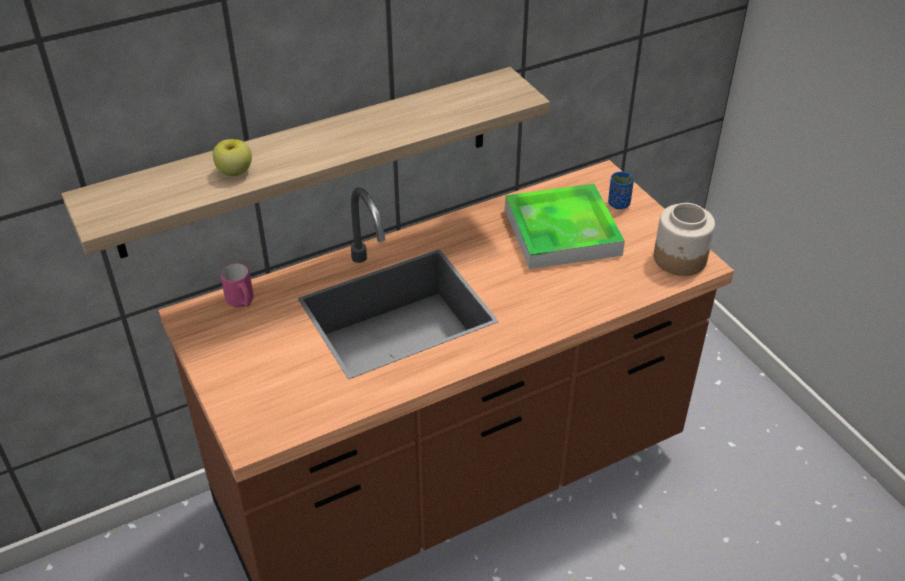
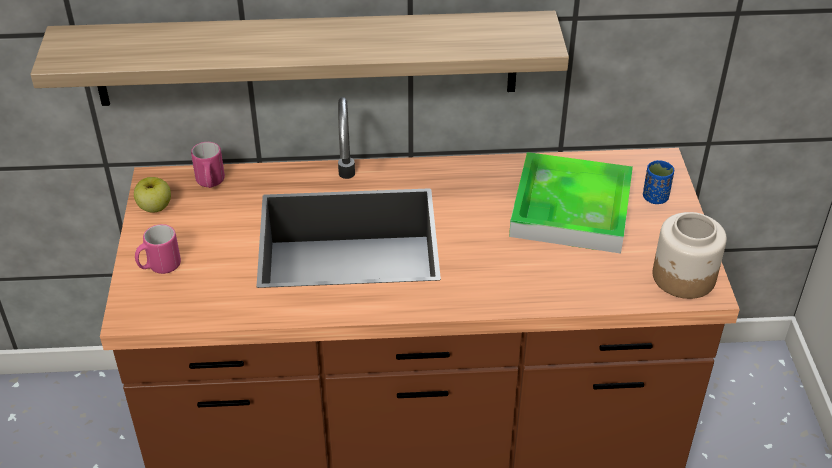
camera: 25 degrees right, 0 degrees up
apple [213,139,252,176] -> apple moved to [134,177,171,213]
none -> pink mug [135,224,181,274]

